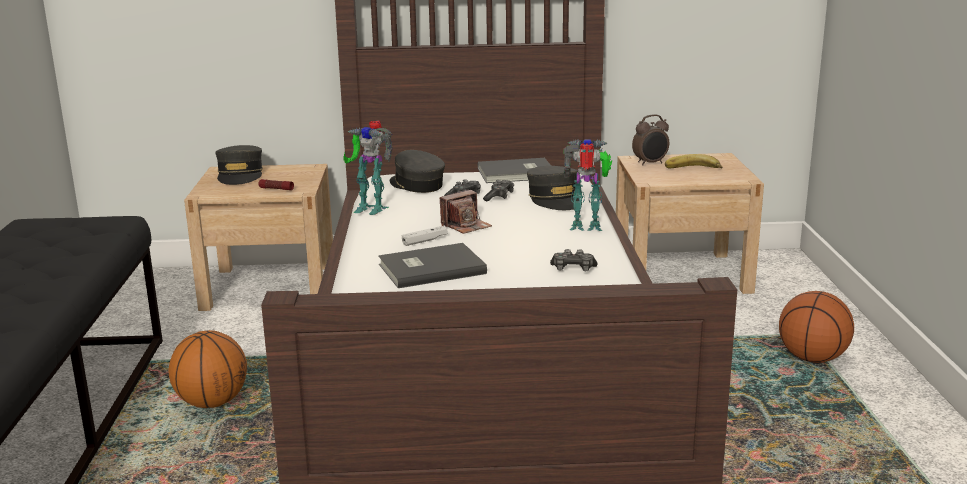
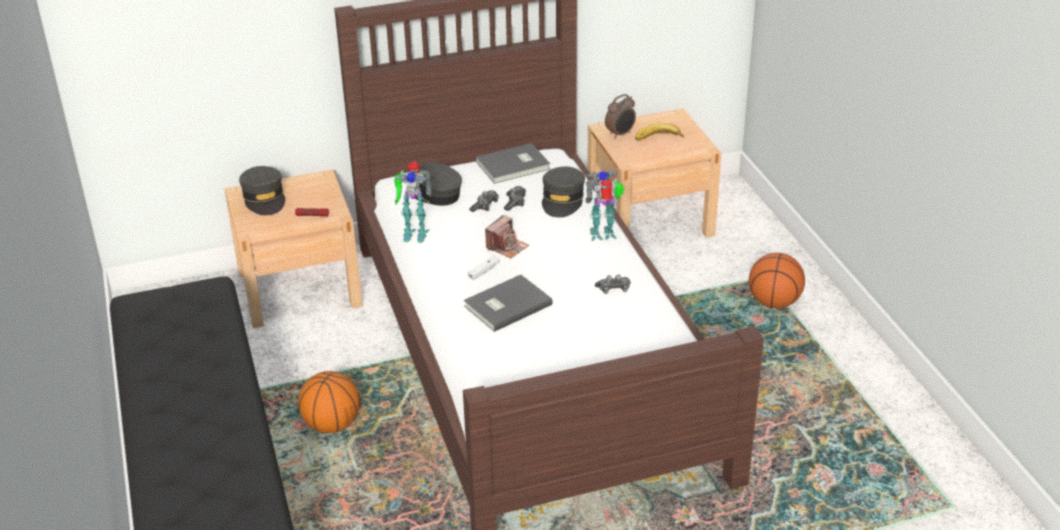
camera: 15 degrees left, 15 degrees up
grey cap [527,166,579,210] -> grey cap turned 45 degrees clockwise [542,167,585,217]

